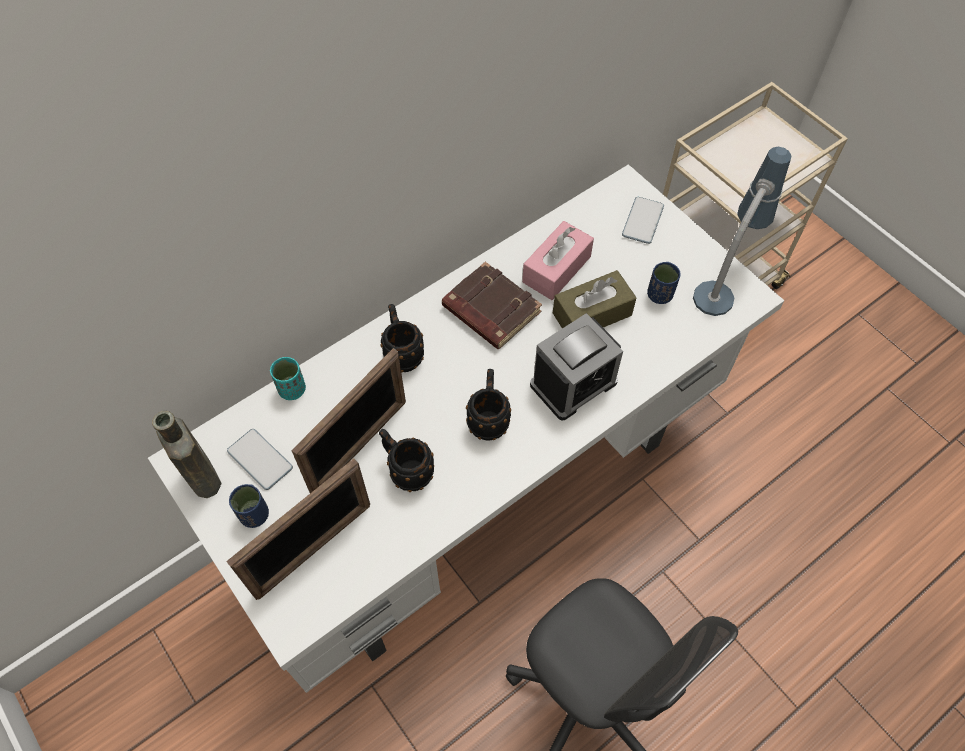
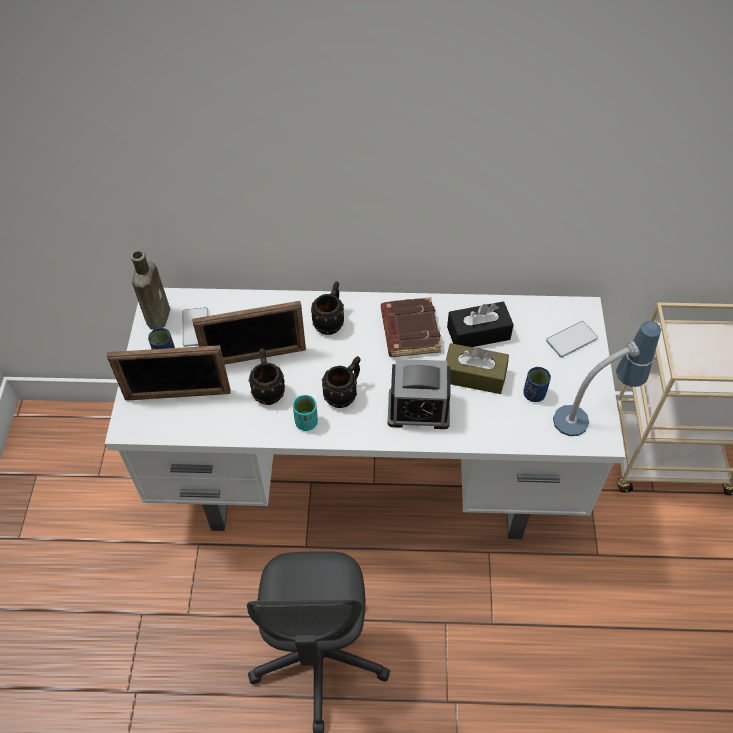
camera: 40 degrees right, 5 degrees down
turquoise cup [270,357,306,400] -> turquoise cup moved to [293,395,318,431]
pink tissue box [522,221,594,300] -> black tissue box [447,301,514,347]

